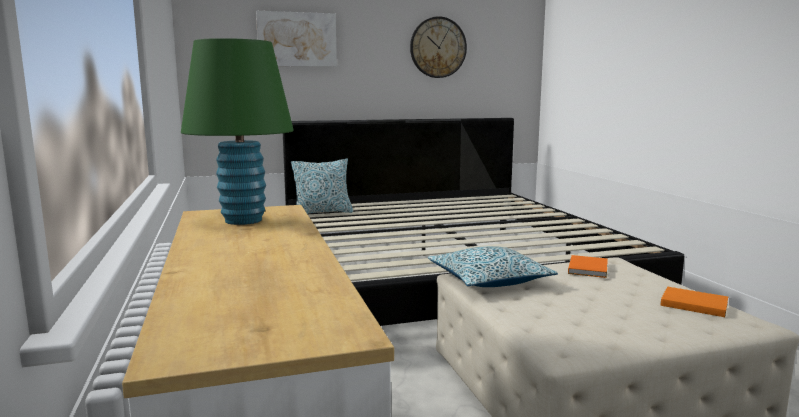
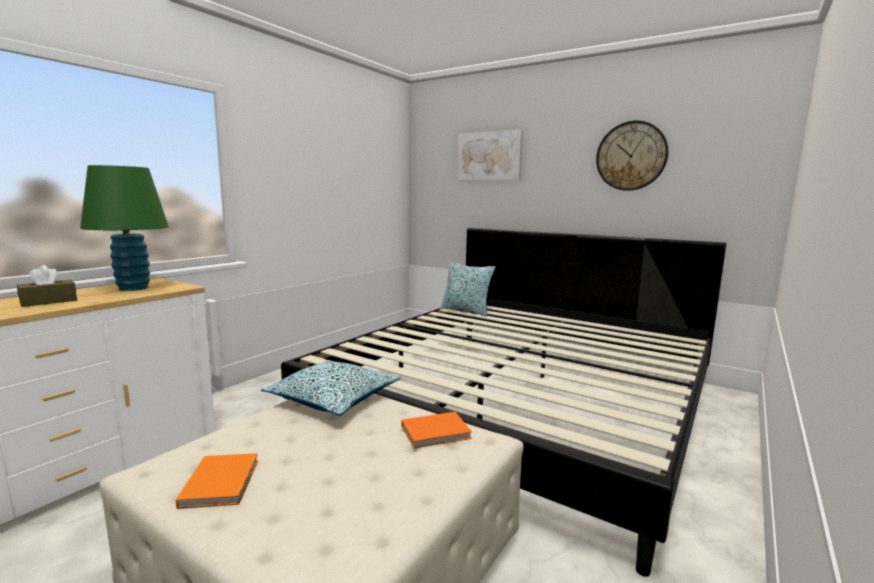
camera: 50 degrees right, 0 degrees up
orange book [660,287,728,317] -> orange book moved to [176,453,258,509]
none -> brown tissue box [17,265,77,307]

